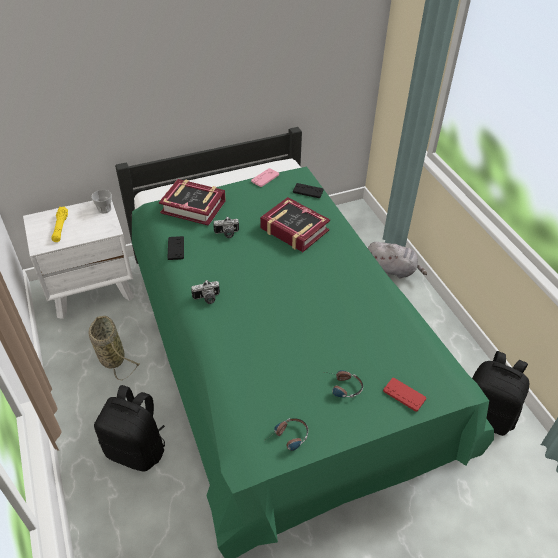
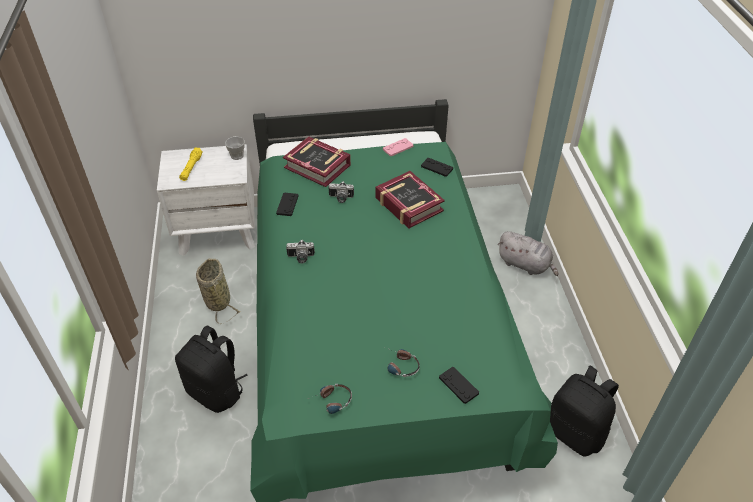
camera: 15 degrees right, 0 degrees up
red game controller [383,378,426,412] -> black game controller [439,367,479,404]

